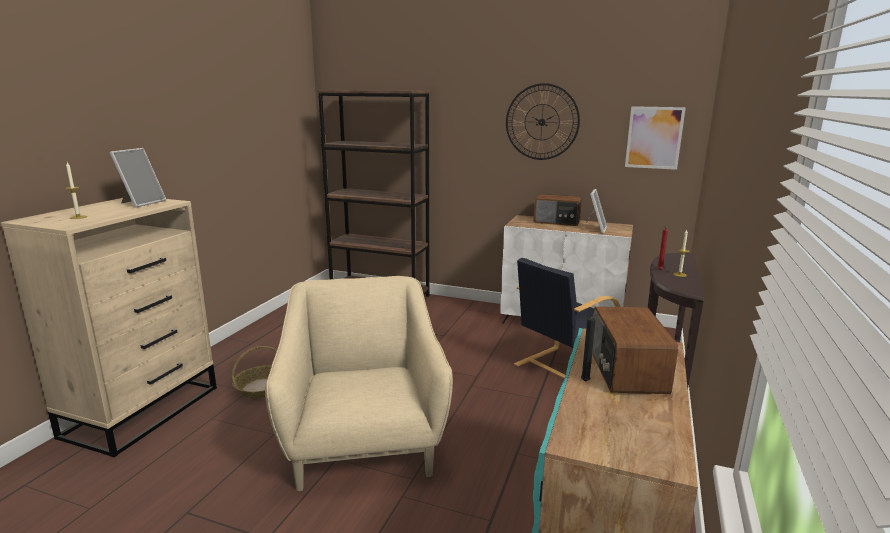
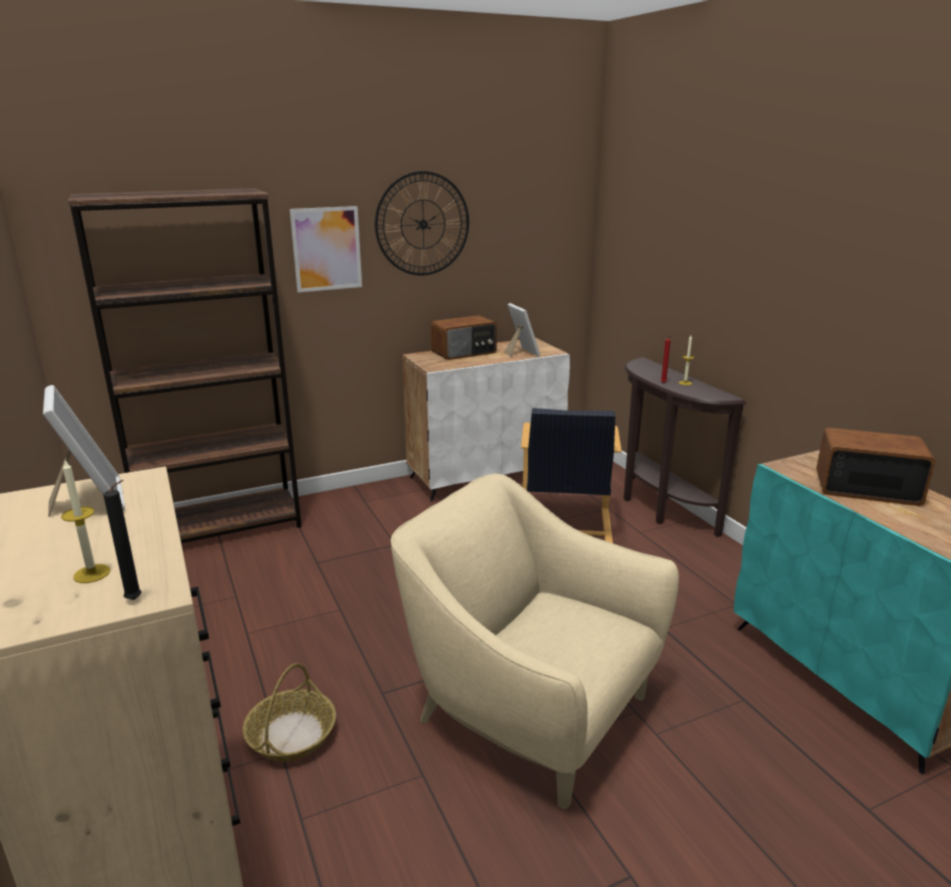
camera: 45 degrees left, 5 degrees up
black candle [581,314,599,382] -> black candle moved to [103,480,142,600]
radio [592,306,678,394] -> radio turned 150 degrees clockwise [816,428,936,506]
picture [625,106,686,170] -> picture moved to [290,206,362,292]

